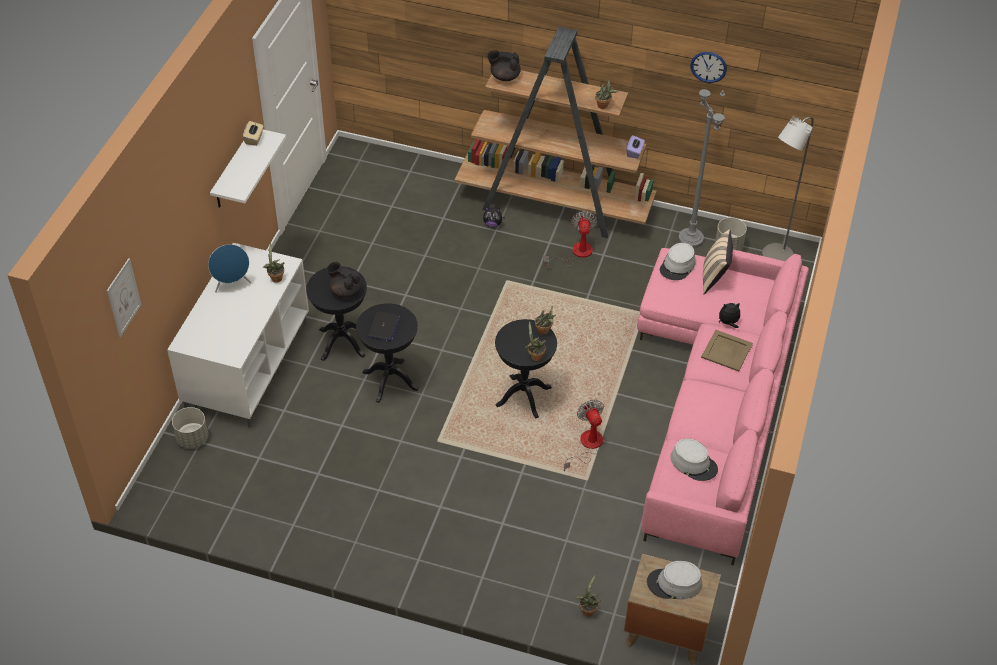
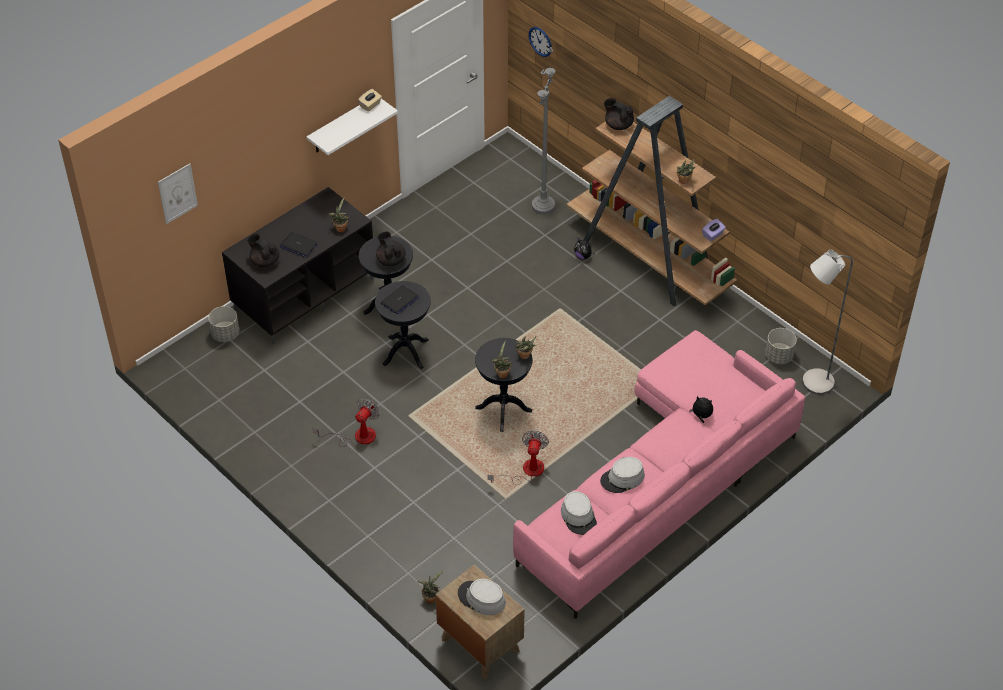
camera: 30 degrees right, 0 degrees up
white tv stand [167,243,309,428] -> black tv stand [222,187,373,344]
blue speaker [208,244,251,293] -> none
fan [543,211,597,266] -> fan moved to [313,398,380,447]
grey hat [660,243,696,280] -> grey hat moved to [600,457,645,493]
grey floor lamp [678,66,725,249] -> grey floor lamp moved to [532,47,556,215]
wall clock [690,52,727,83] -> wall clock moved to [528,27,552,57]
beige tray [701,330,753,372] -> none
beige pillow [703,229,733,294] -> none
none -> black teapot [247,234,279,267]
none -> laptop [280,232,318,257]

